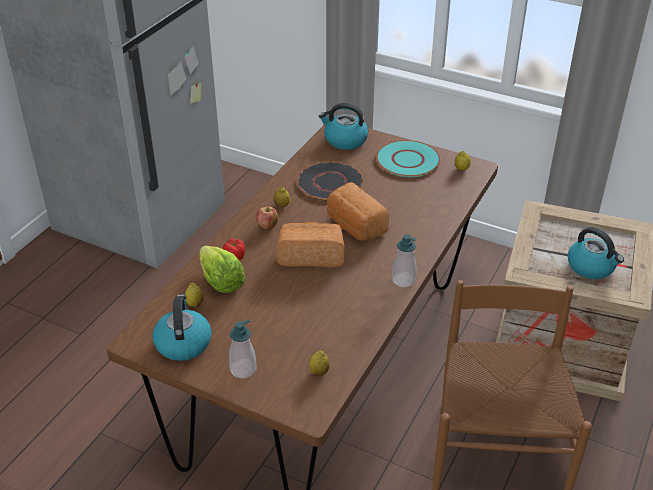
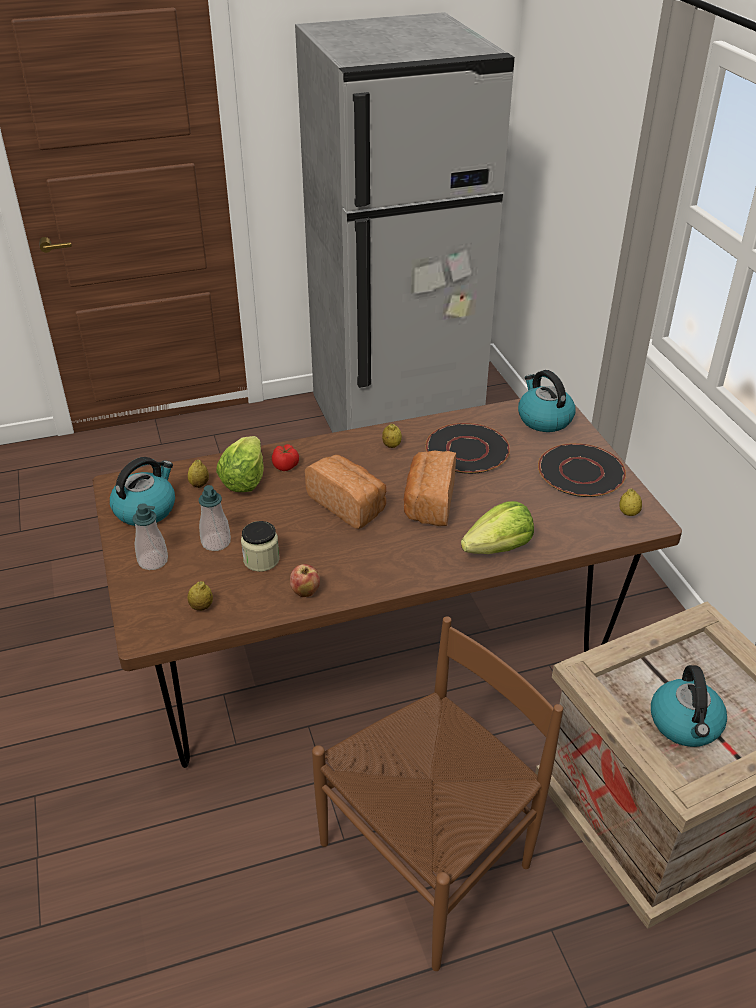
camera: 45 degrees right, 0 degrees up
apple [256,206,278,230] -> apple moved to [290,564,320,597]
turquoise plate [376,140,441,177] -> black plate [538,443,626,497]
soap dispenser [392,234,417,287] -> soap dispenser moved to [198,485,231,551]
none -> jar [241,521,279,572]
none -> lettuce [461,501,534,554]

